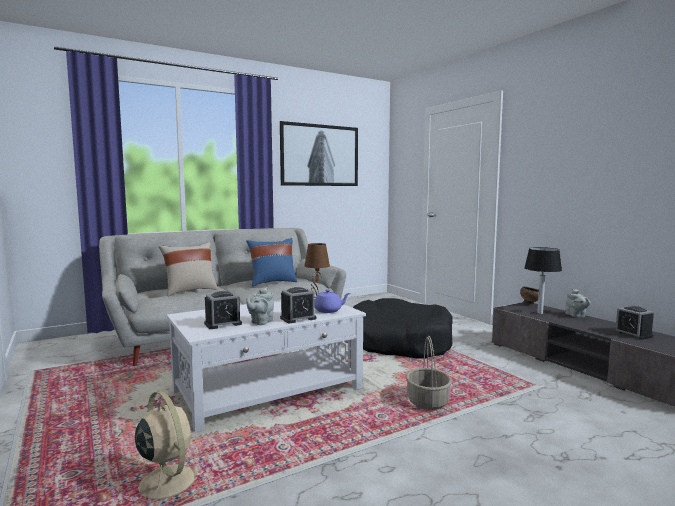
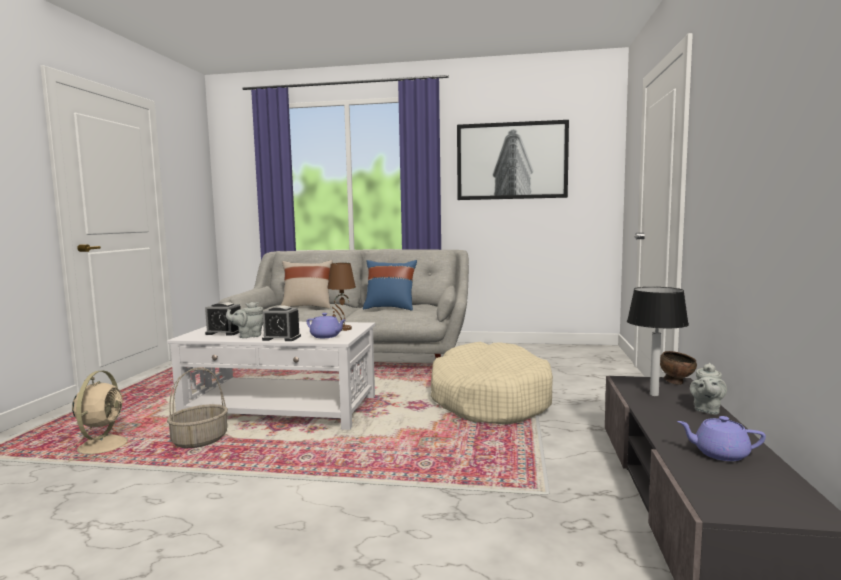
camera: 40 degrees right, 0 degrees up
black dog bed [353,298,453,359] -> beige dog bed [431,342,553,425]
basket [406,336,452,410] -> basket moved to [167,368,228,448]
alarm clock [614,306,654,340] -> purple teapot [677,416,766,461]

